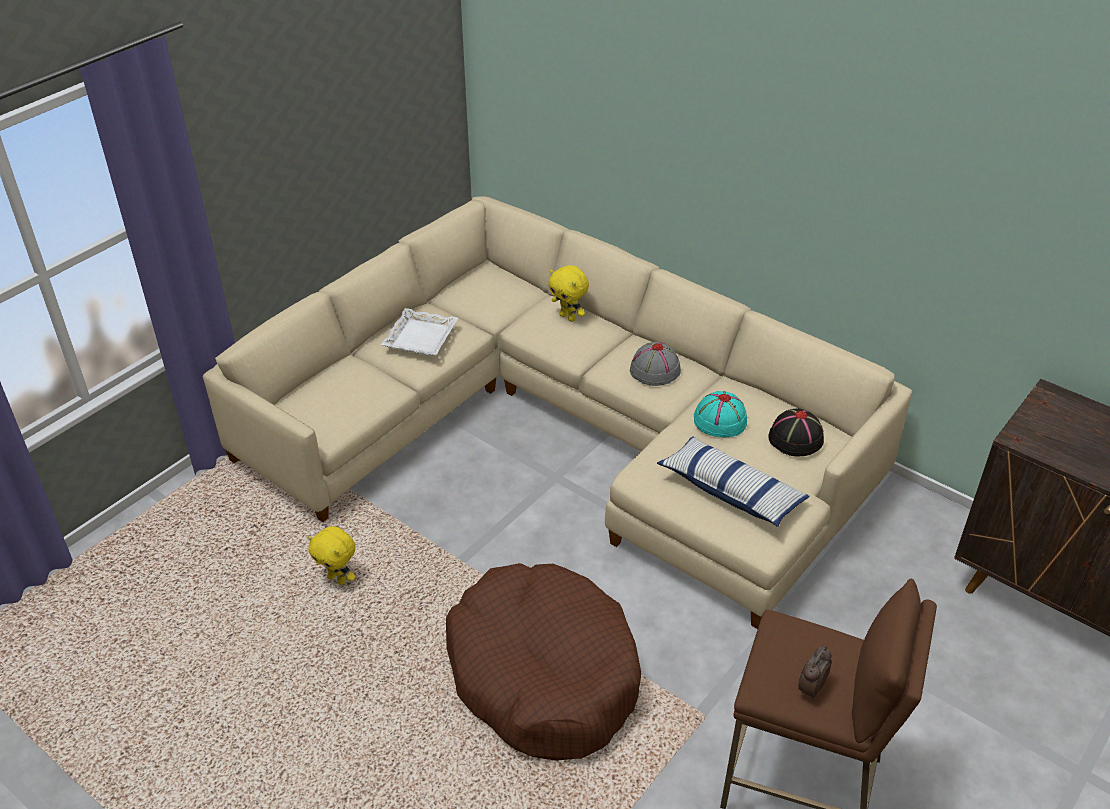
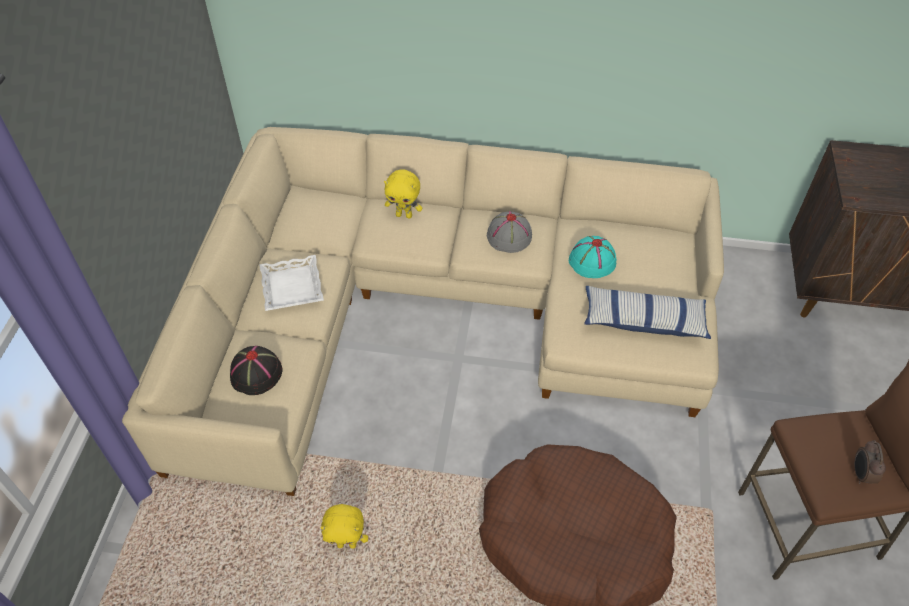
camera: 30 degrees left, 10 degrees up
black hat [768,408,824,457] -> black hat moved to [230,346,283,395]

